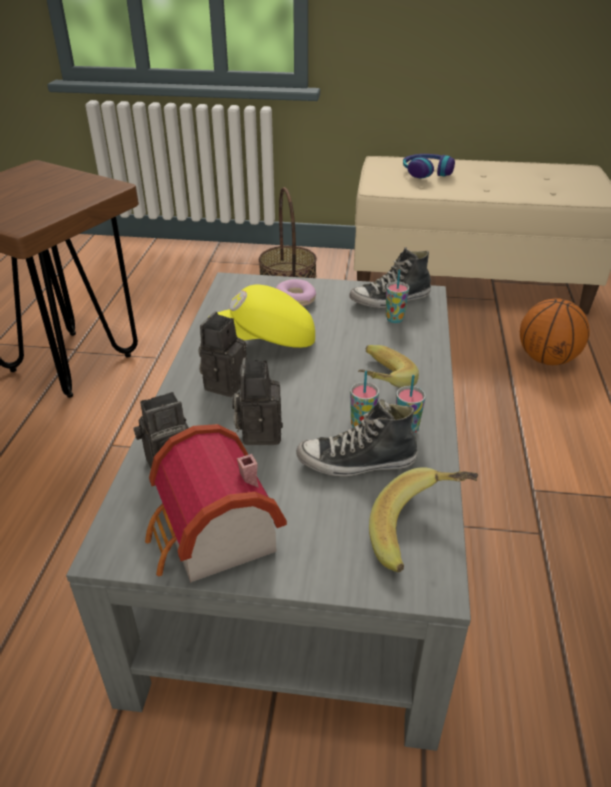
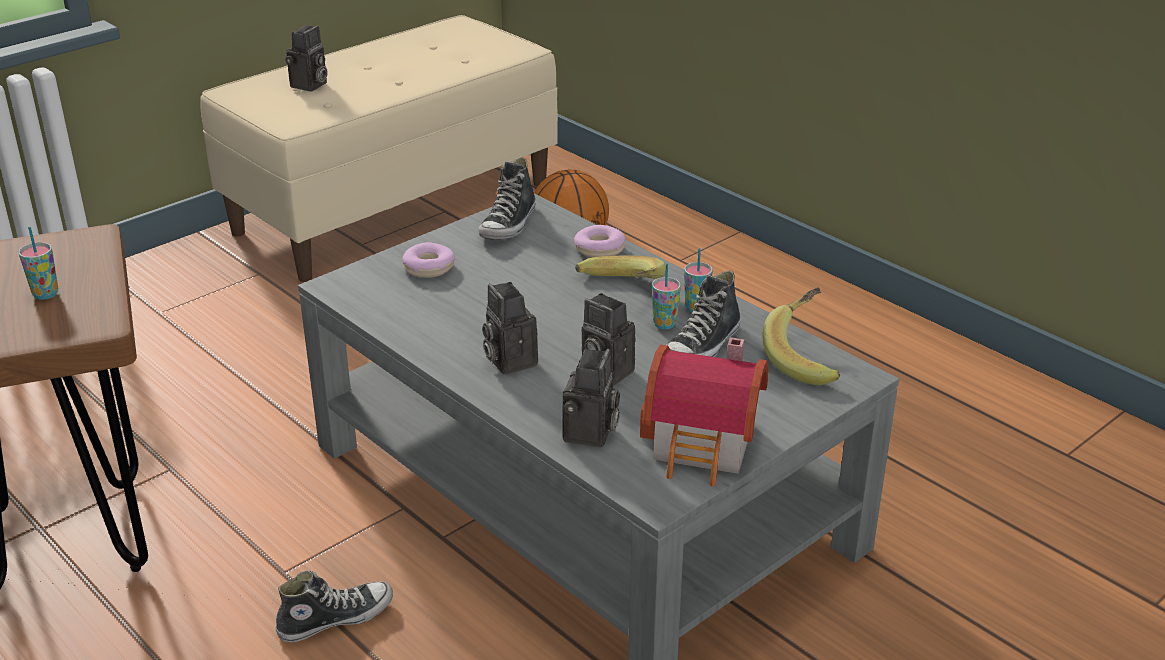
camera: 50 degrees left, 5 degrees down
yellow cap [217,285,315,348] -> none
basket [259,187,317,278] -> none
cup [386,270,409,323] -> cup moved to [18,227,58,300]
headphones [403,154,455,178] -> camera [285,25,328,92]
none -> shoe [276,571,393,642]
none -> donut [574,225,625,258]

